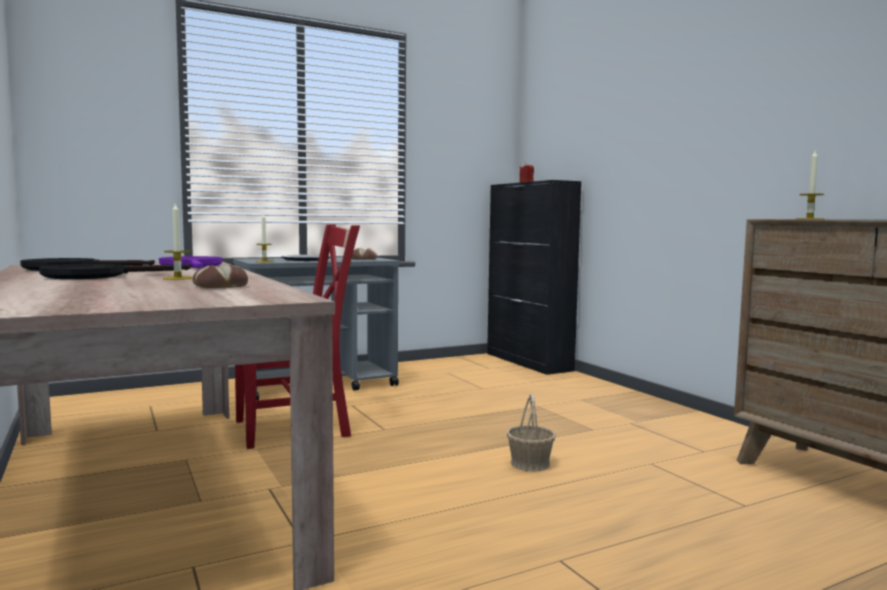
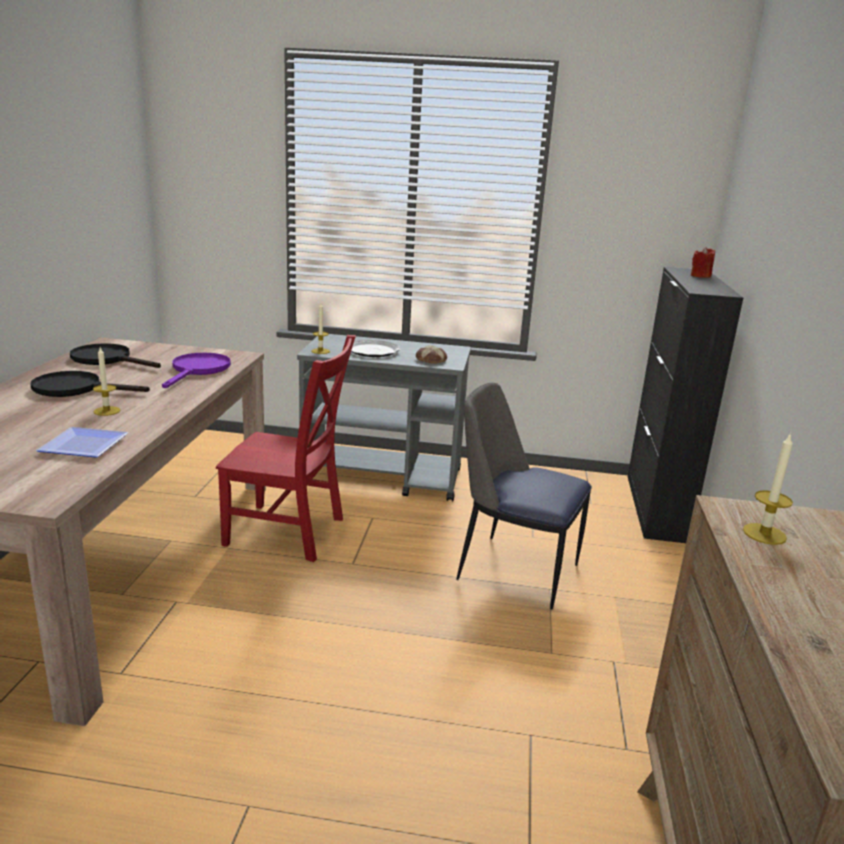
camera: 35 degrees right, 15 degrees up
bread [193,265,248,288] -> plate [36,427,128,458]
basket [507,394,556,472] -> none
none -> chair [456,383,592,610]

